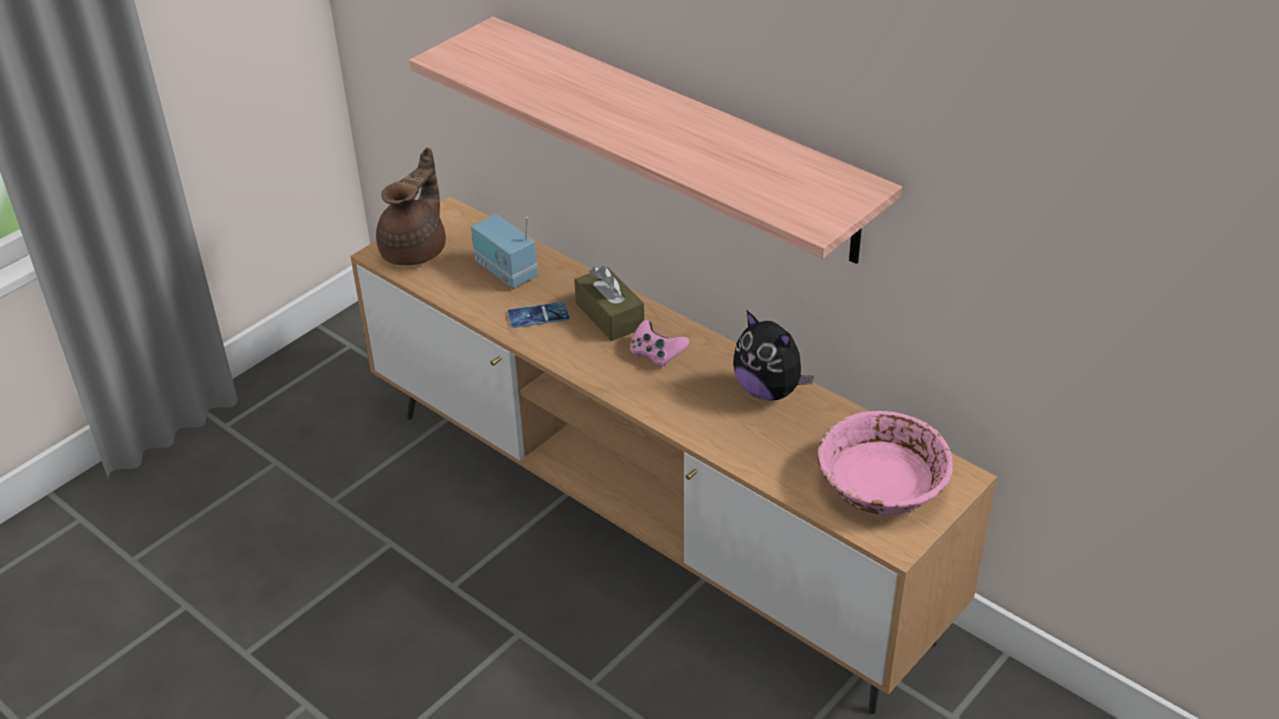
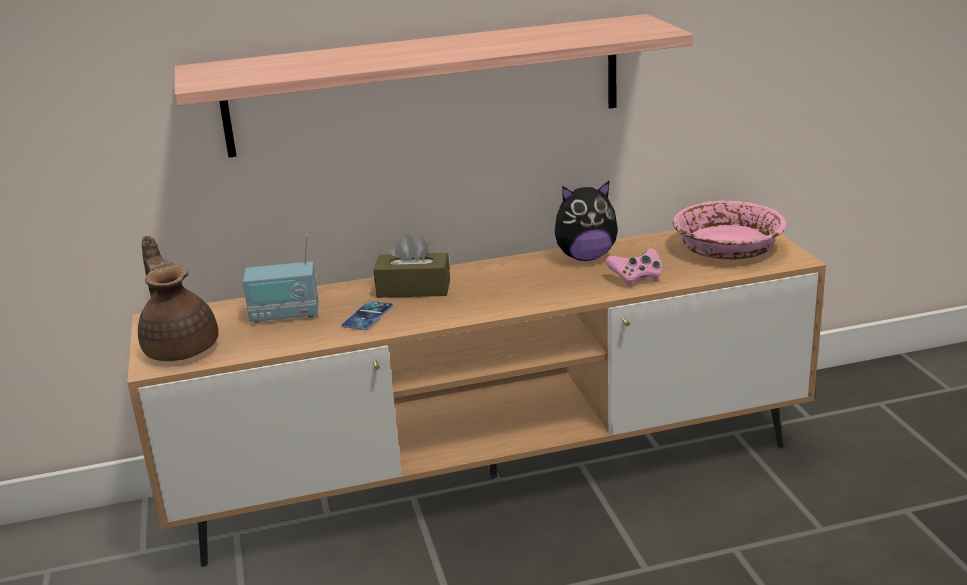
camera: 55 degrees left, 15 degrees down
pink game controller [630,320,689,369] -> pink game controller moved to [606,248,662,286]

